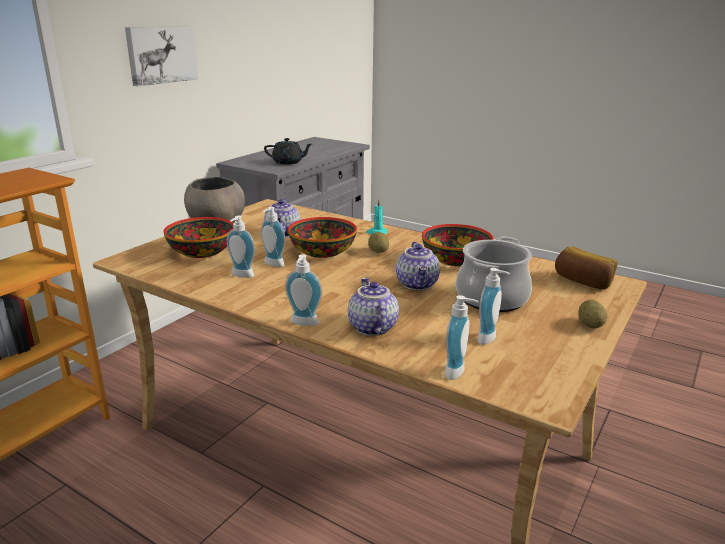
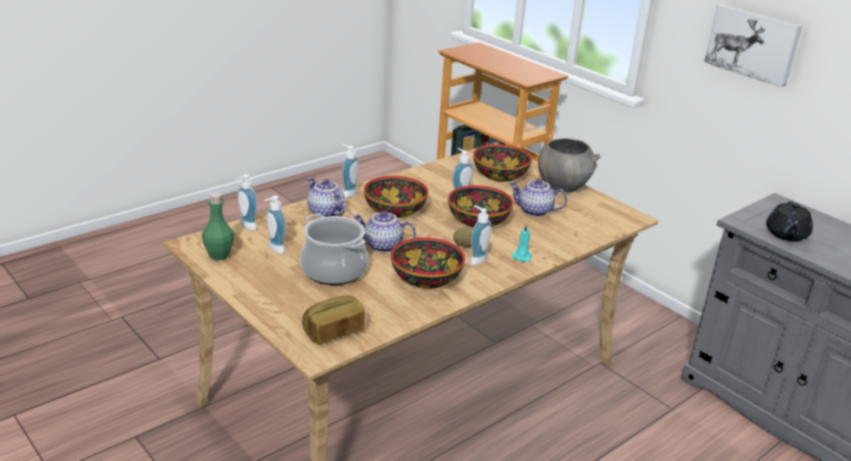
camera: 105 degrees right, 5 degrees up
soap dispenser [227,216,255,278] -> soap dispenser moved to [470,205,491,265]
teapot [348,277,399,336] -> teapot turned 135 degrees counterclockwise [307,177,346,218]
potato [578,299,607,328] -> none
none -> green bottle [202,193,234,261]
none -> bowl [364,176,429,218]

